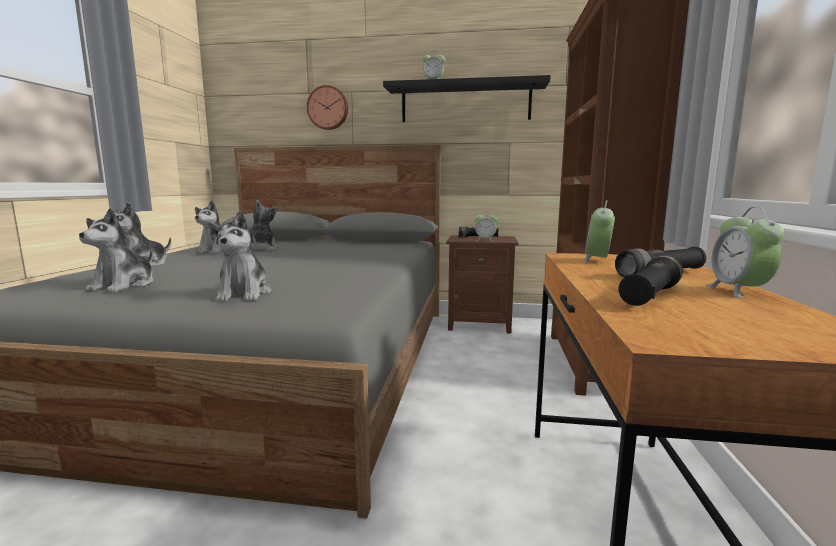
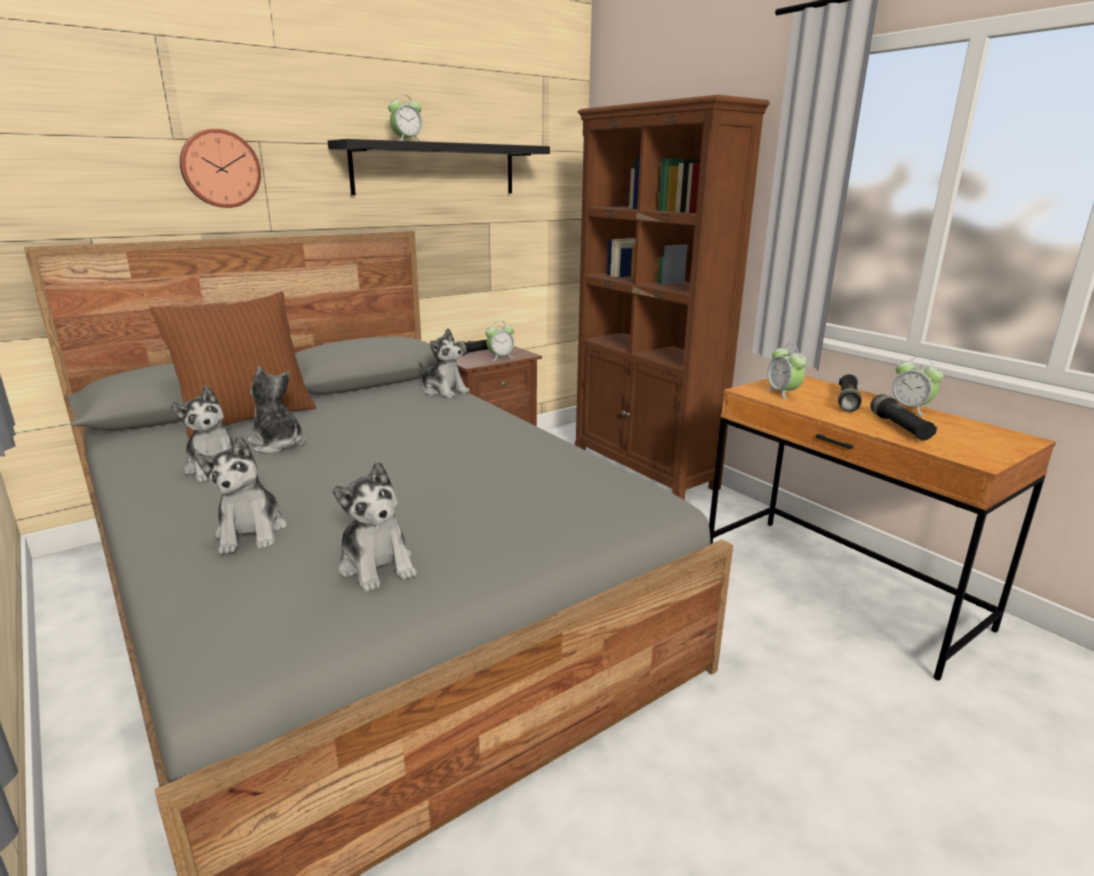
camera: 45 degrees left, 10 degrees up
plush toy [206,211,271,302] -> plush toy moved to [419,328,469,398]
none -> brown pillow [150,292,316,438]

